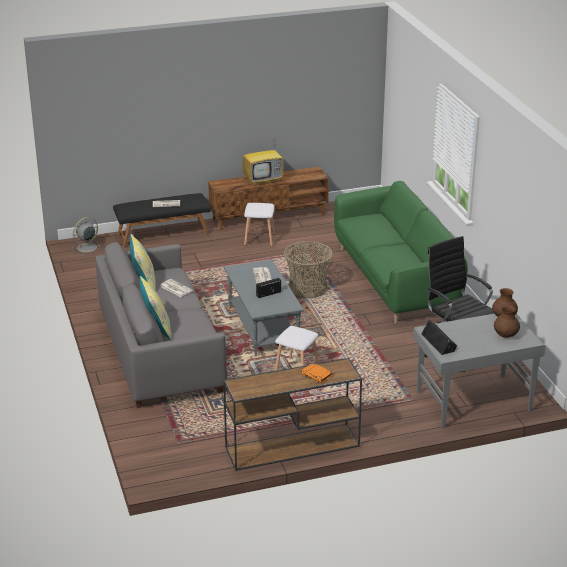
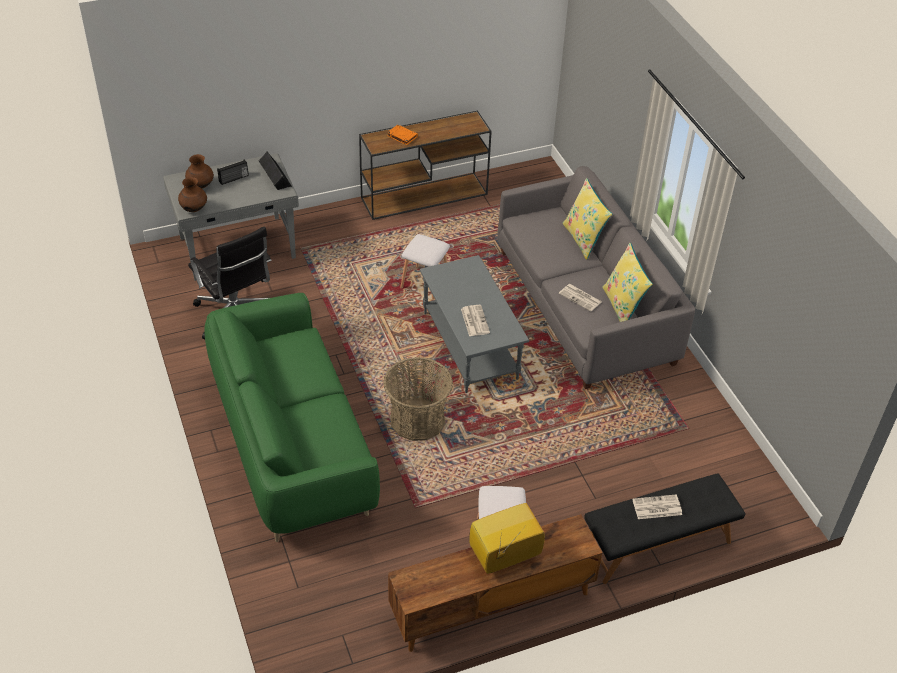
camera: 175 degrees right, 15 degrees up
grey fan [72,217,103,255] -> none
radio [256,278,281,298] -> radio moved to [217,160,249,185]

